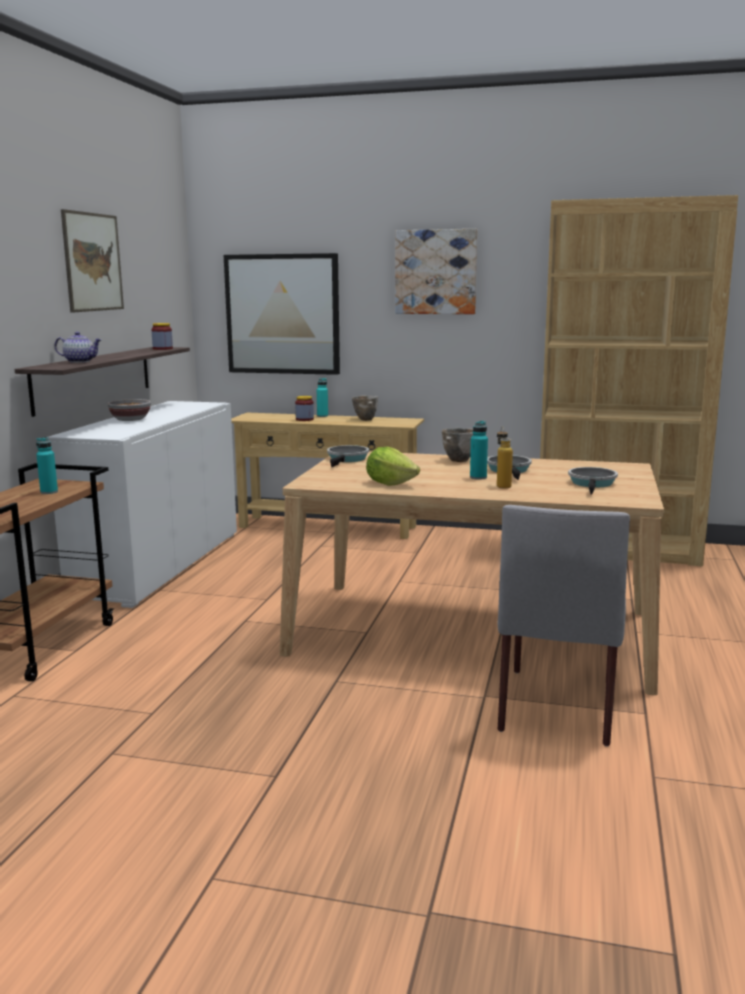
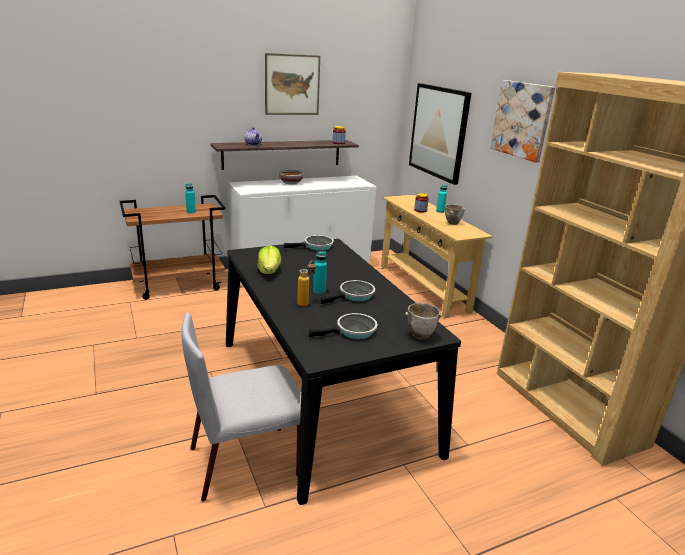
camera: 50 degrees right, 10 degrees up
beige dining table [279,451,664,695] -> black dining table [226,239,461,505]
bowl [442,428,473,462] -> bowl moved to [405,303,442,340]

